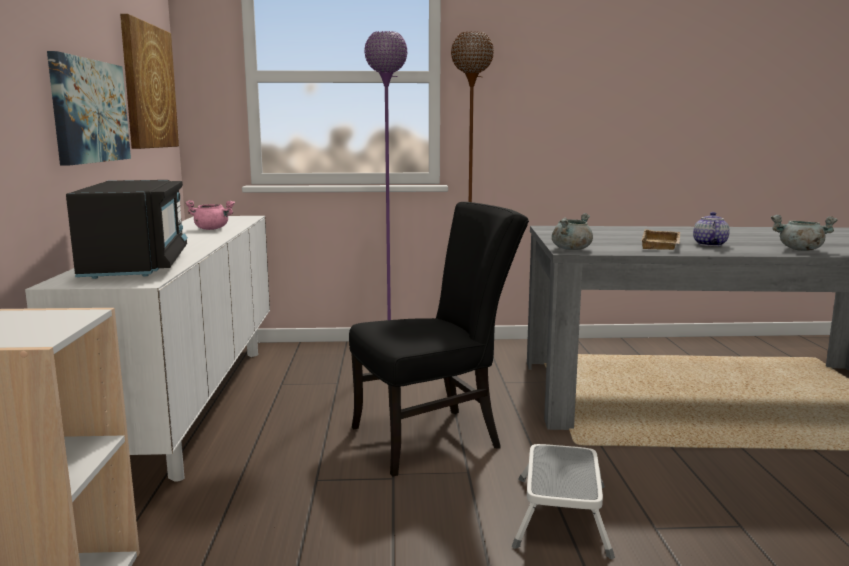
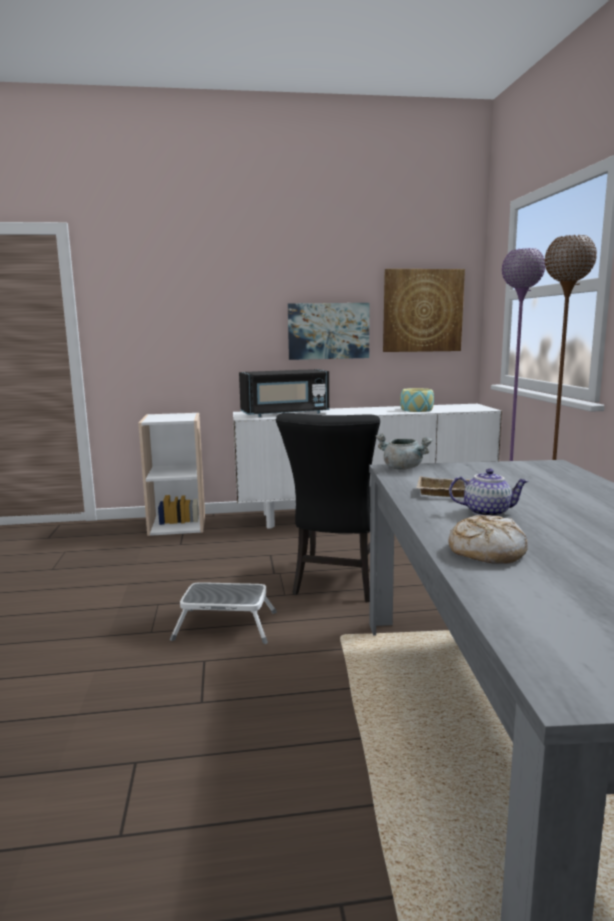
camera: 85 degrees right, 0 degrees up
pink cooking pot [185,200,235,230] -> bowl [400,388,434,412]
black chair [349,202,529,477] -> black chair turned 45 degrees clockwise [276,413,380,602]
grey cooking pot [771,215,838,251] -> bread [449,515,528,564]

